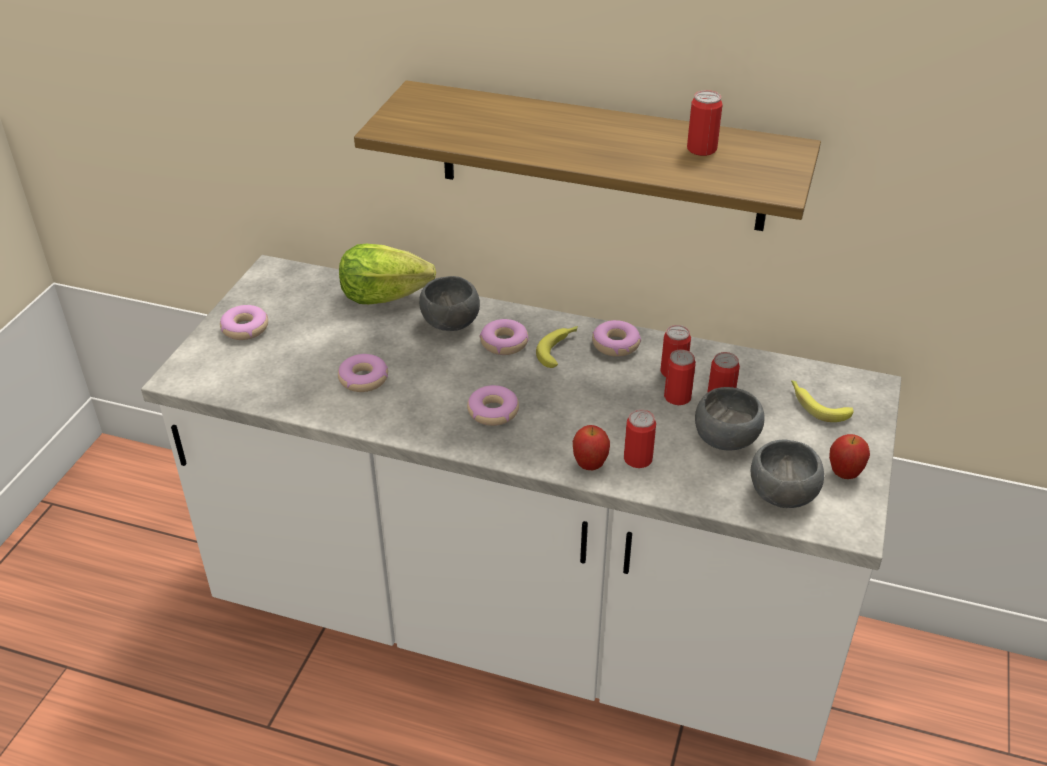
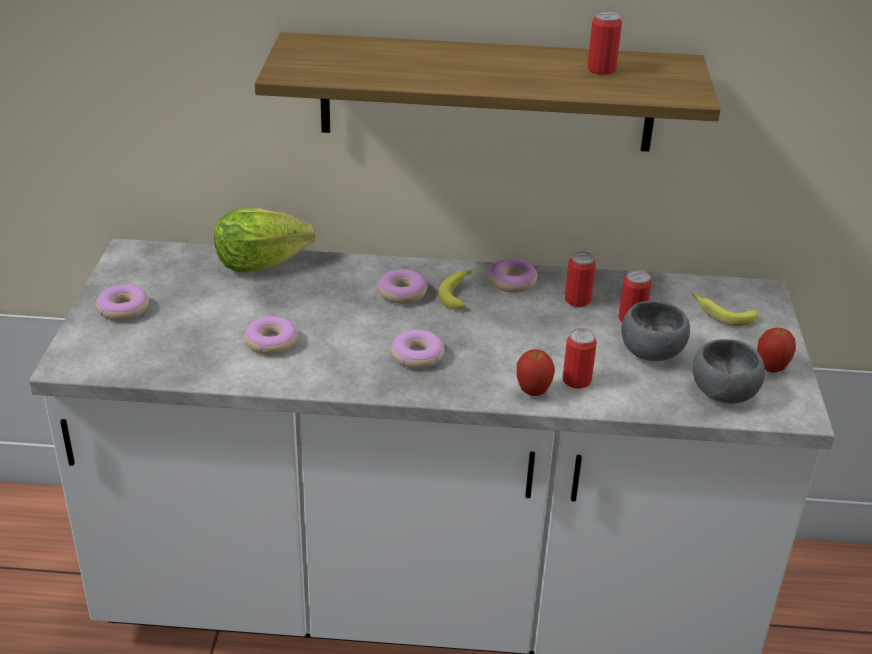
camera: 15 degrees left, 5 degrees down
grey bowl [419,276,480,331] -> none
can [664,349,696,405] -> none

